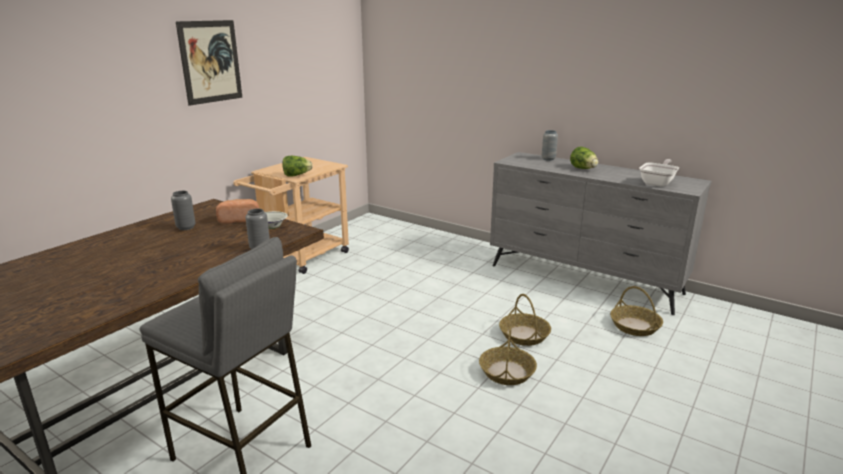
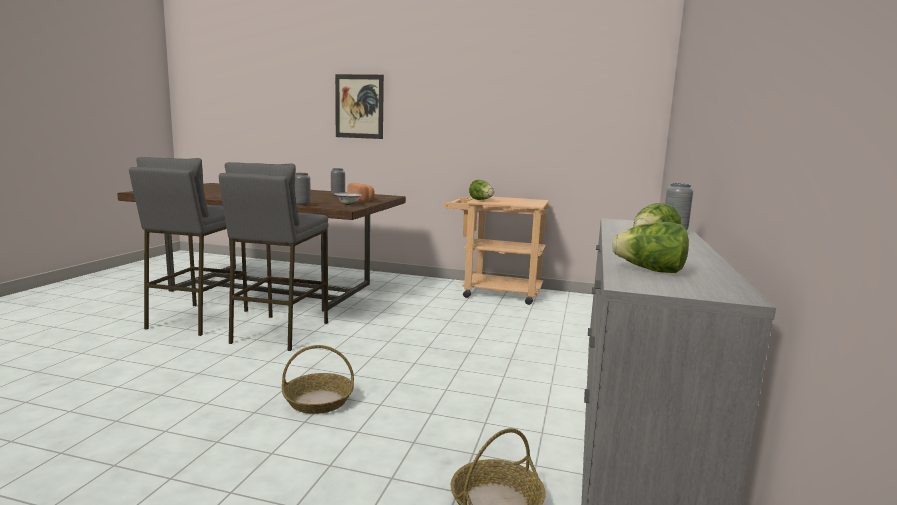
camera: 70 degrees right, 10 degrees down
picture [176,20,242,106] -> picture moved to [335,74,384,139]
basket [499,294,551,346] -> none
frying pan [639,159,679,187] -> lettuce [612,222,689,273]
none -> grey stool [219,162,328,351]

